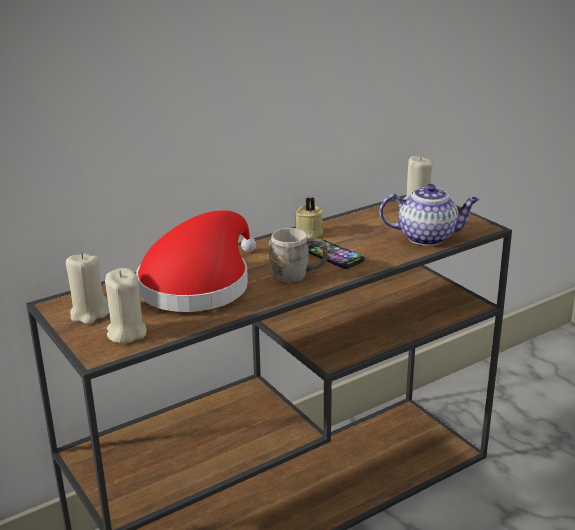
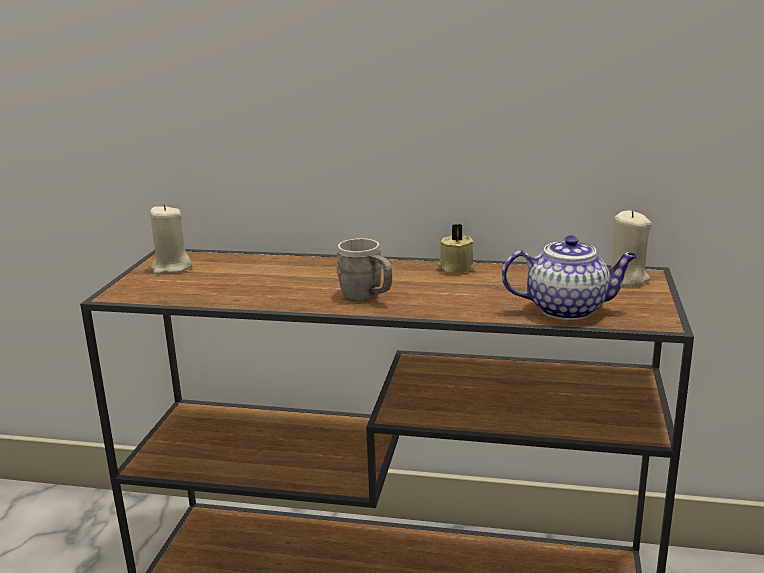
camera: 45 degrees right, 5 degrees down
beige candle [105,268,147,343] -> none
red hat [136,210,256,312] -> none
phone [309,240,365,269] -> none
teapot [380,184,479,246] -> teapot turned 45 degrees counterclockwise [502,235,638,320]

